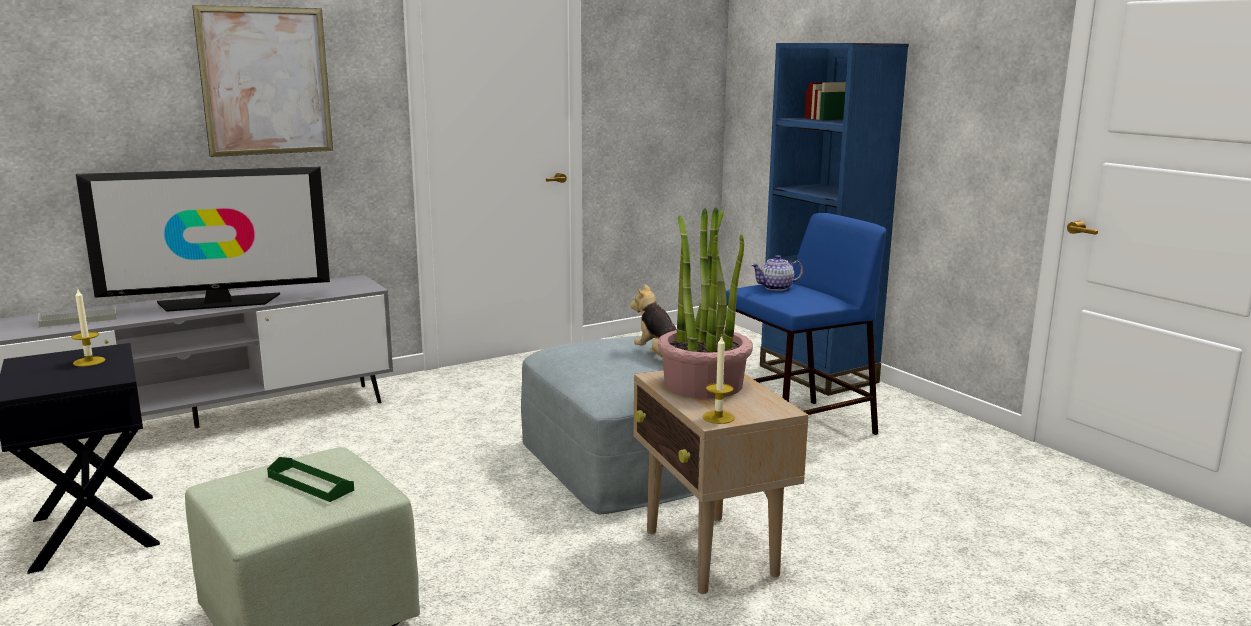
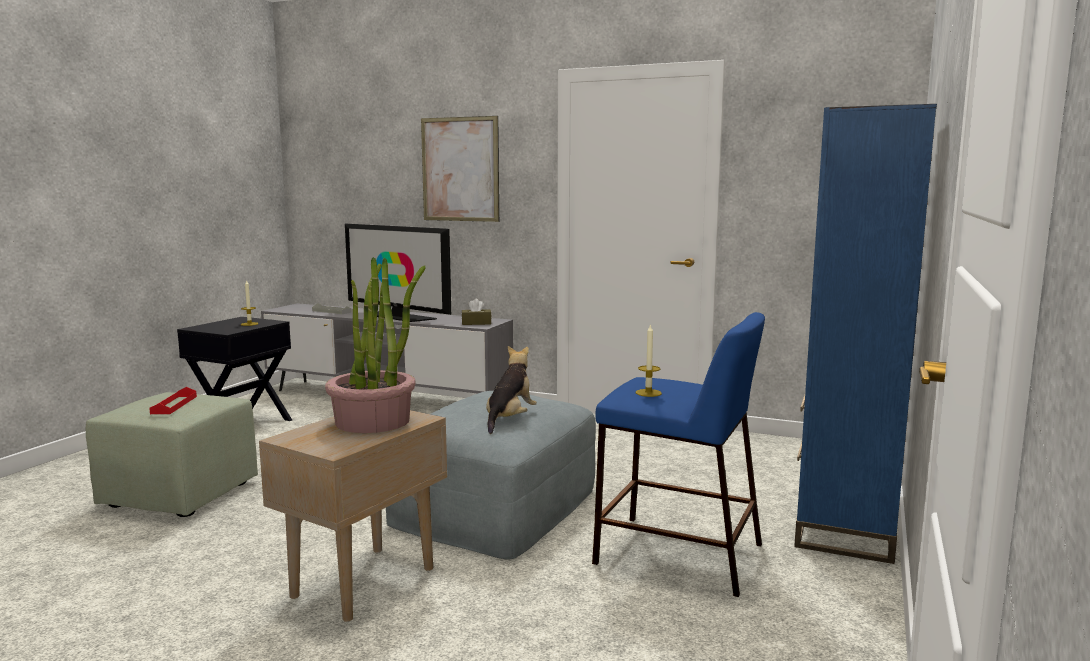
camera: 55 degrees right, 5 degrees down
green tray [267,457,354,502] -> red tray [149,387,197,414]
candle [703,335,735,424] -> candle moved to [636,324,662,397]
teapot [751,255,803,291] -> none
none -> brown tissue box [462,299,492,325]

